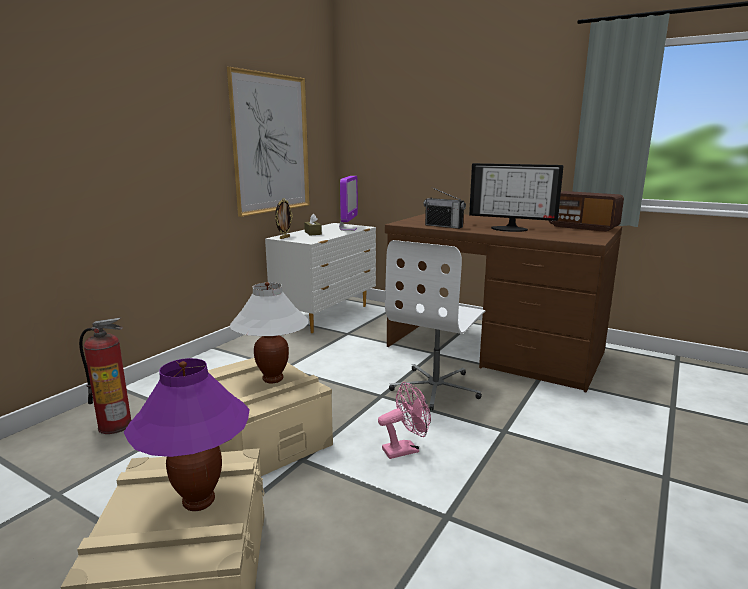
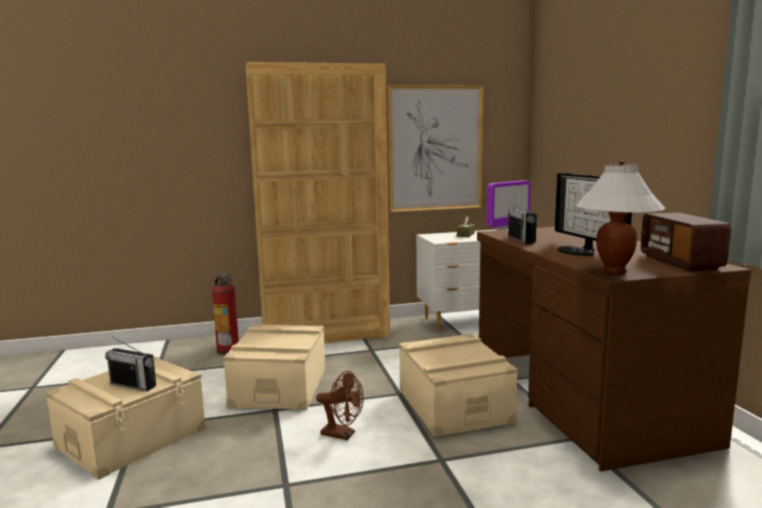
camera: 45 degrees right, 5 degrees down
purple table lamp [124,358,250,511] -> radio [105,337,156,391]
white table lamp [230,282,308,383] -> white table lamp moved to [575,161,666,275]
picture frame [275,199,293,239] -> none
pink fan [378,382,431,459] -> brown fan [316,371,364,440]
white office chair [385,240,486,410] -> beige storage box [399,333,518,437]
none -> brown bookcase [246,62,390,343]

